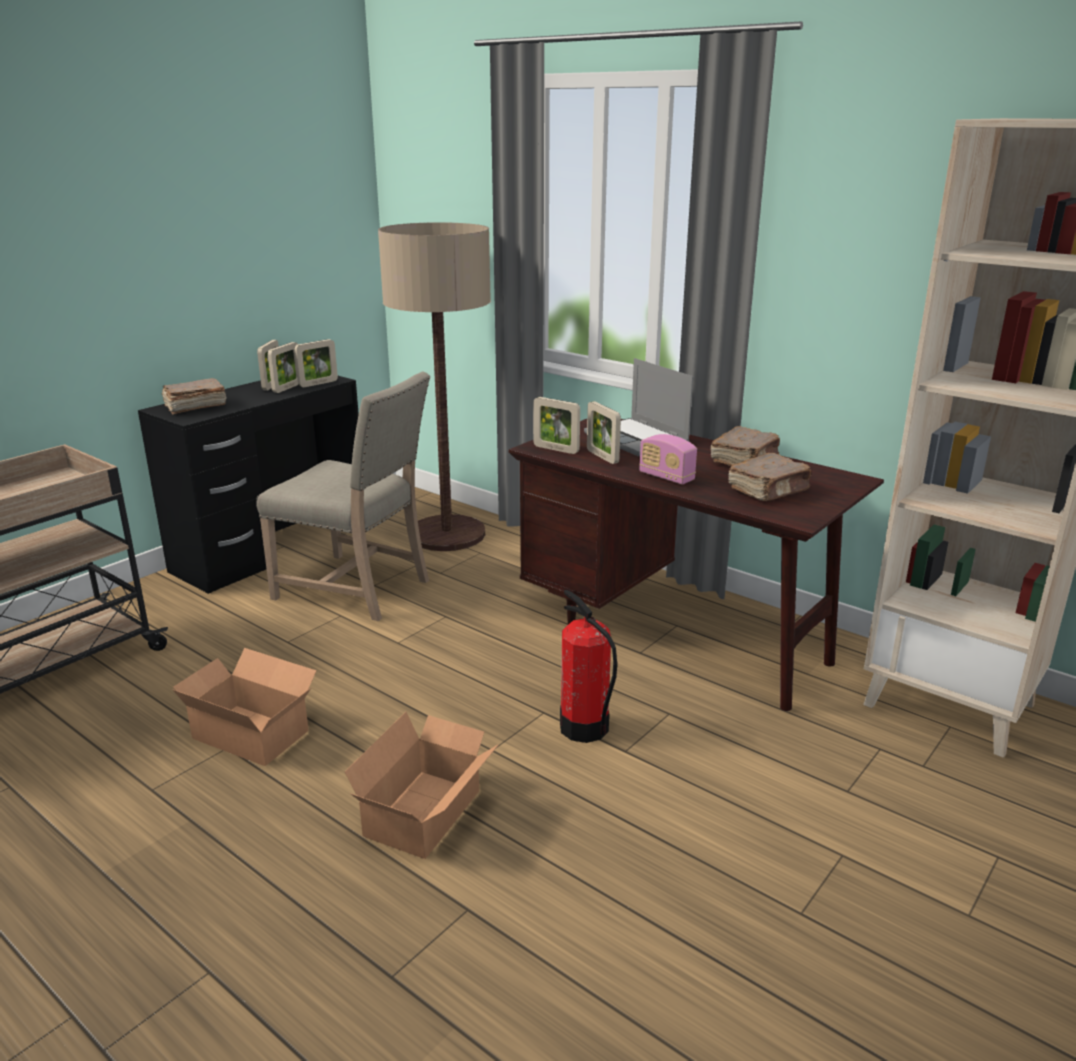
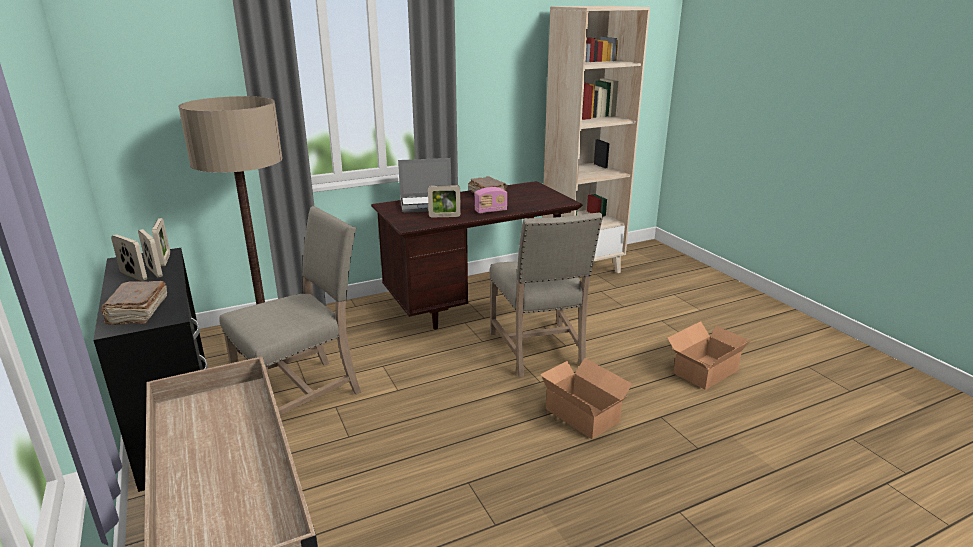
camera: 65 degrees left, 0 degrees up
cardboard box [172,648,317,766] -> cardboard box moved to [667,321,751,390]
picture frame [533,397,580,454] -> none
fire extinguisher [560,590,617,743] -> beige chair [489,212,603,377]
brown book [728,453,811,501] -> none

